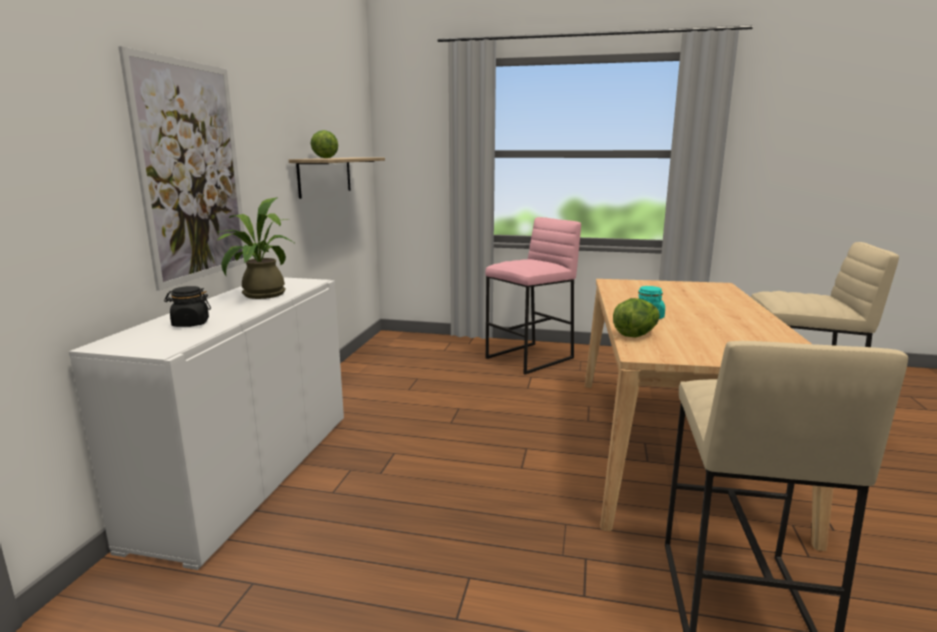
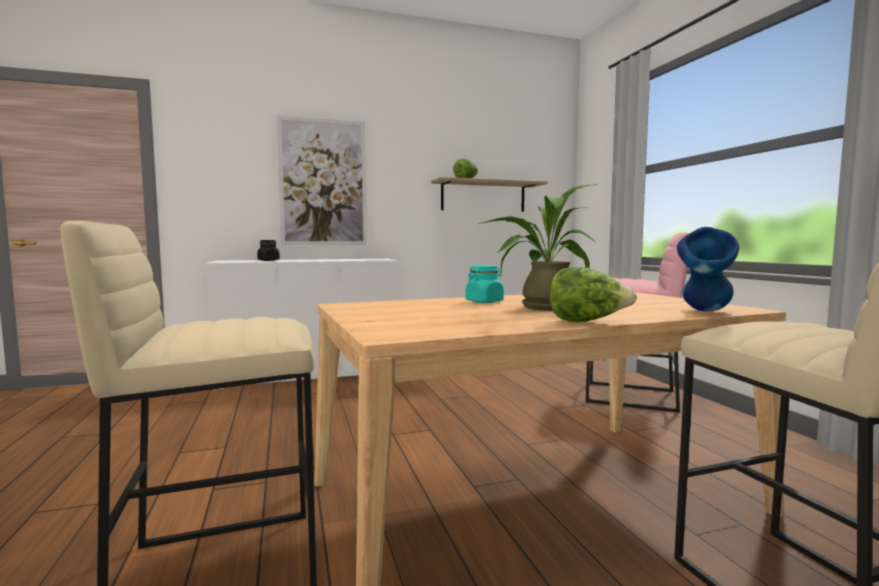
camera: 60 degrees right, 10 degrees down
potted plant [216,198,294,299] -> potted plant moved to [479,184,598,311]
lettuce [613,298,660,338] -> lettuce moved to [549,267,637,322]
none -> blue vase [677,227,739,311]

